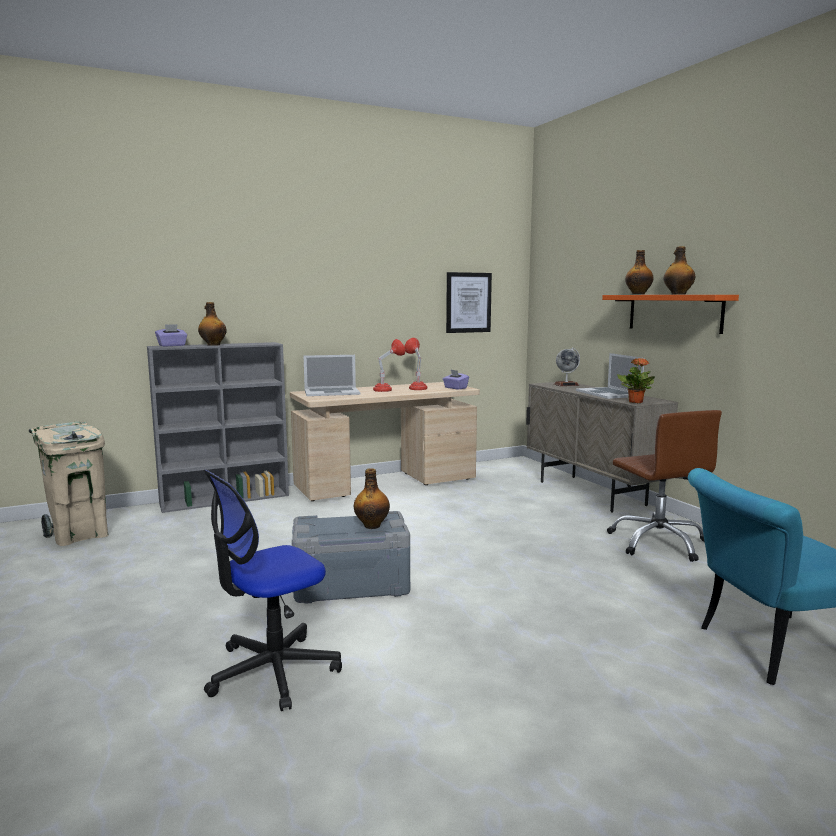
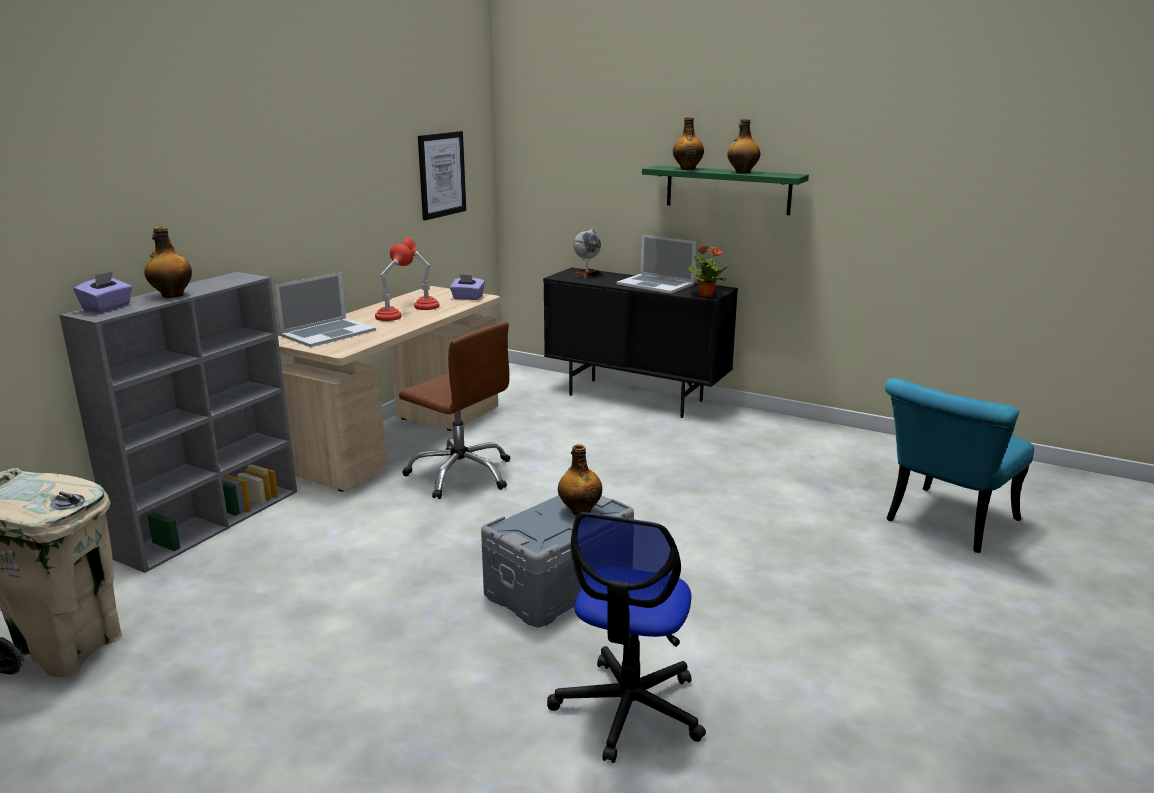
camera: 35 degrees left, 10 degrees up
beige cabinet [526,382,678,513] -> black cabinet [543,267,738,418]
orange shelf [602,295,739,334] -> green shelf [642,165,809,215]
brown office chair [607,410,722,562] -> brown office chair moved to [399,322,510,499]

